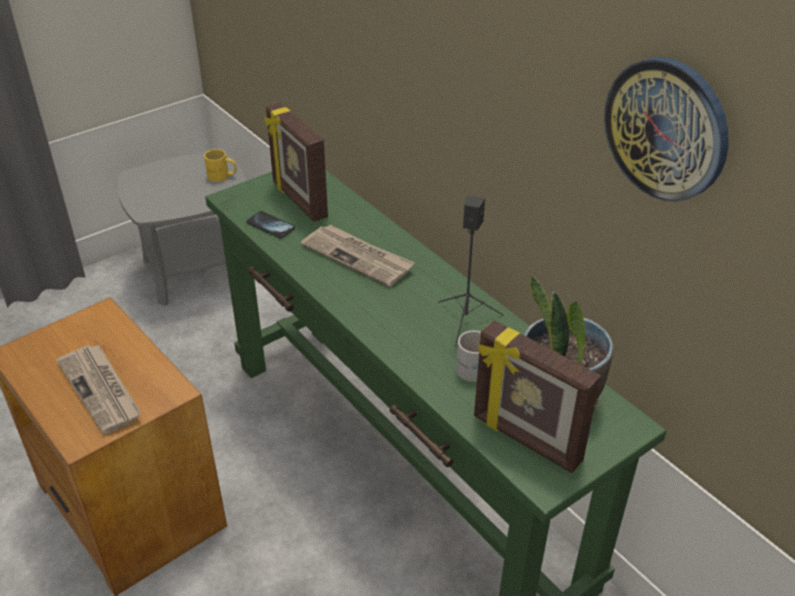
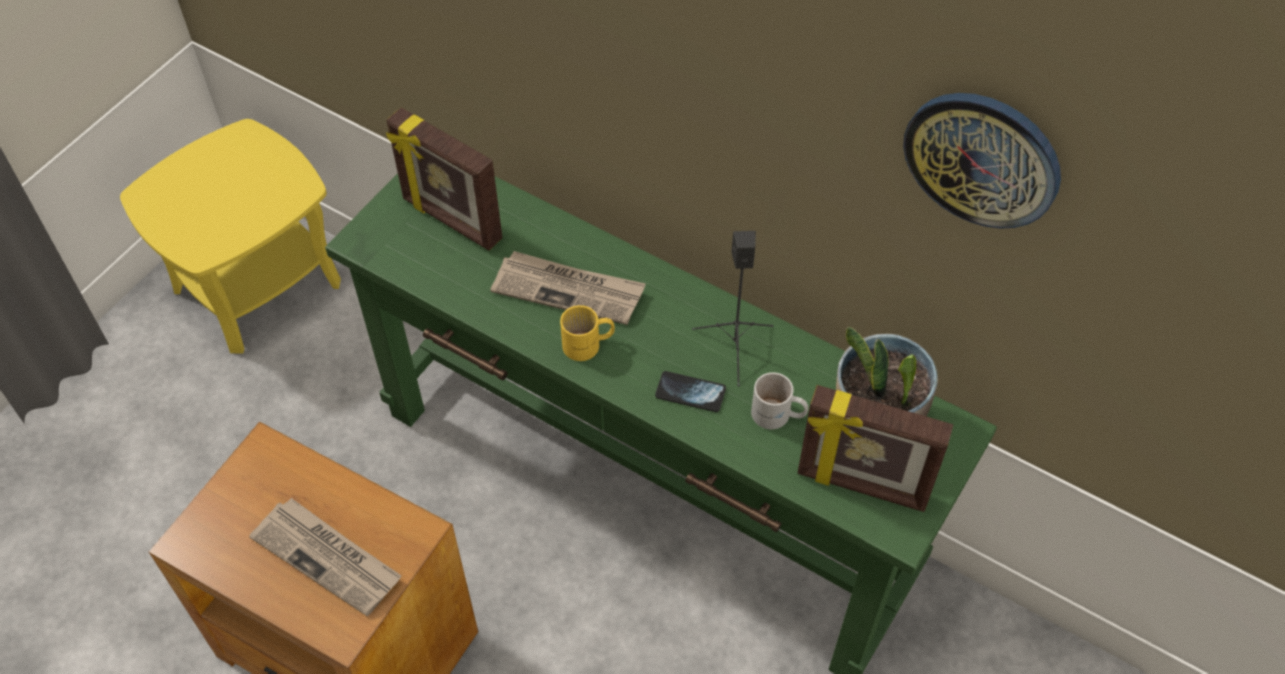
camera: 20 degrees left, 15 degrees up
grey side table [117,153,247,306] -> yellow side table [120,119,341,354]
yellow mug [204,149,237,182] -> yellow mug moved to [560,305,615,361]
phone [246,211,295,238] -> phone moved to [655,371,726,412]

